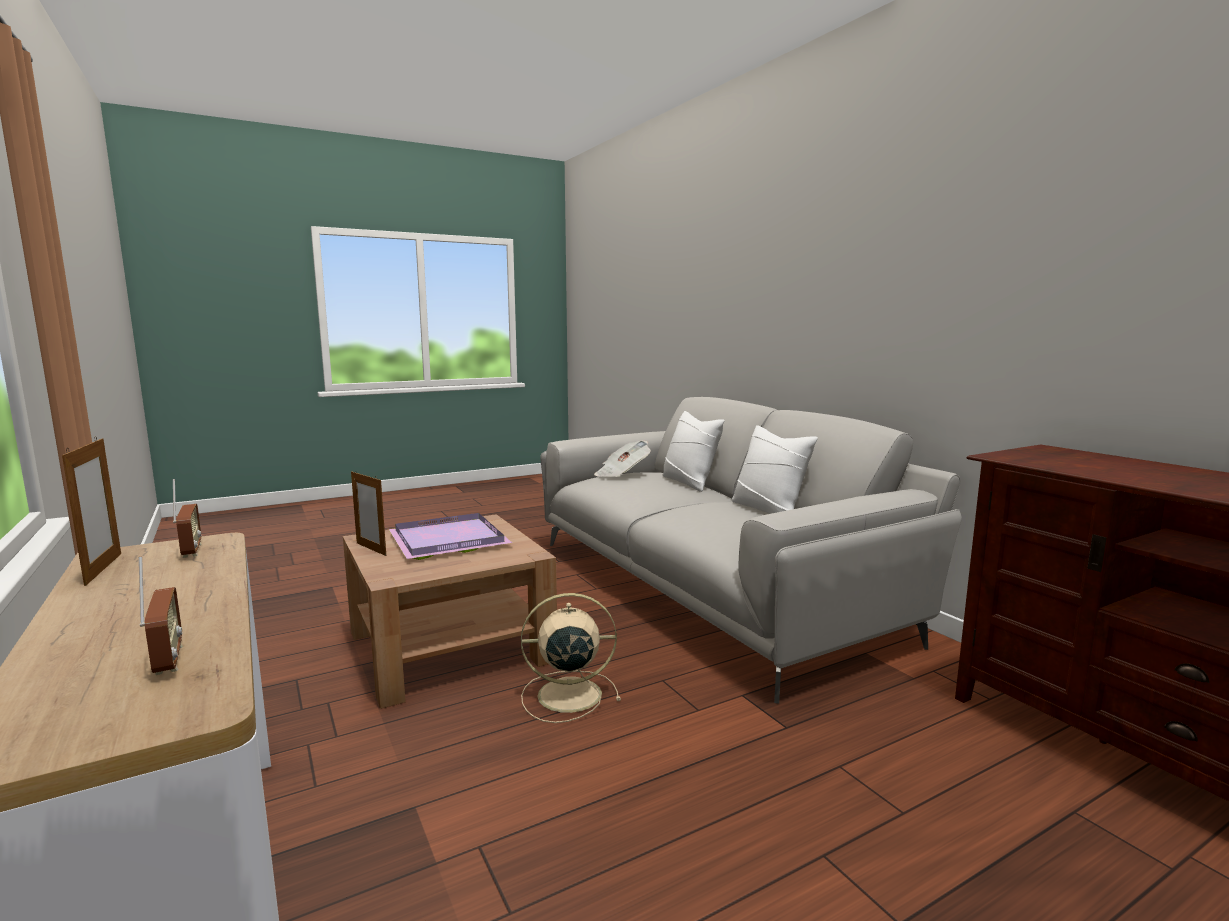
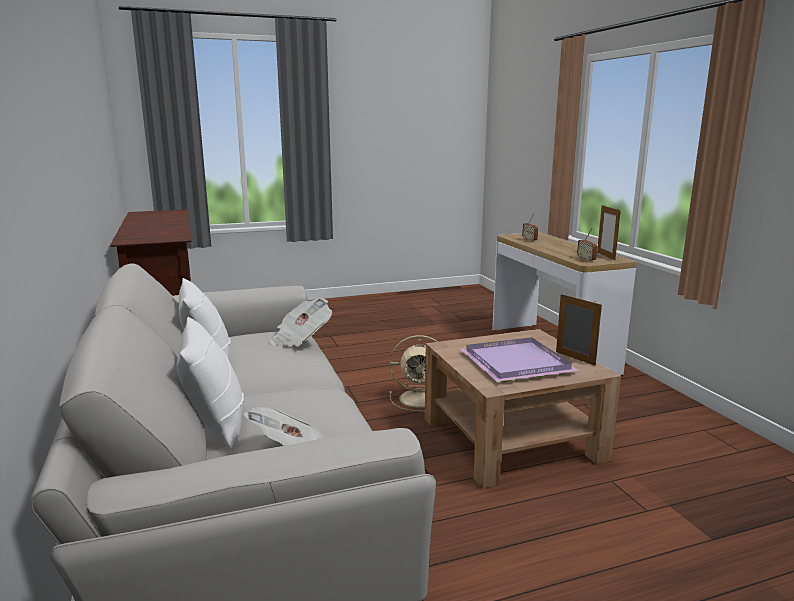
camera: 170 degrees left, 5 degrees up
none -> newspaper [270,298,332,346]

